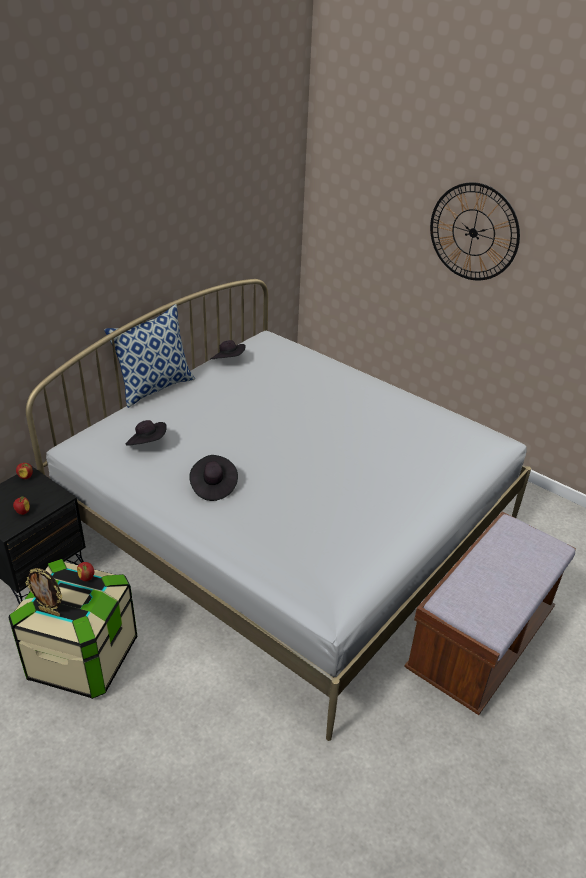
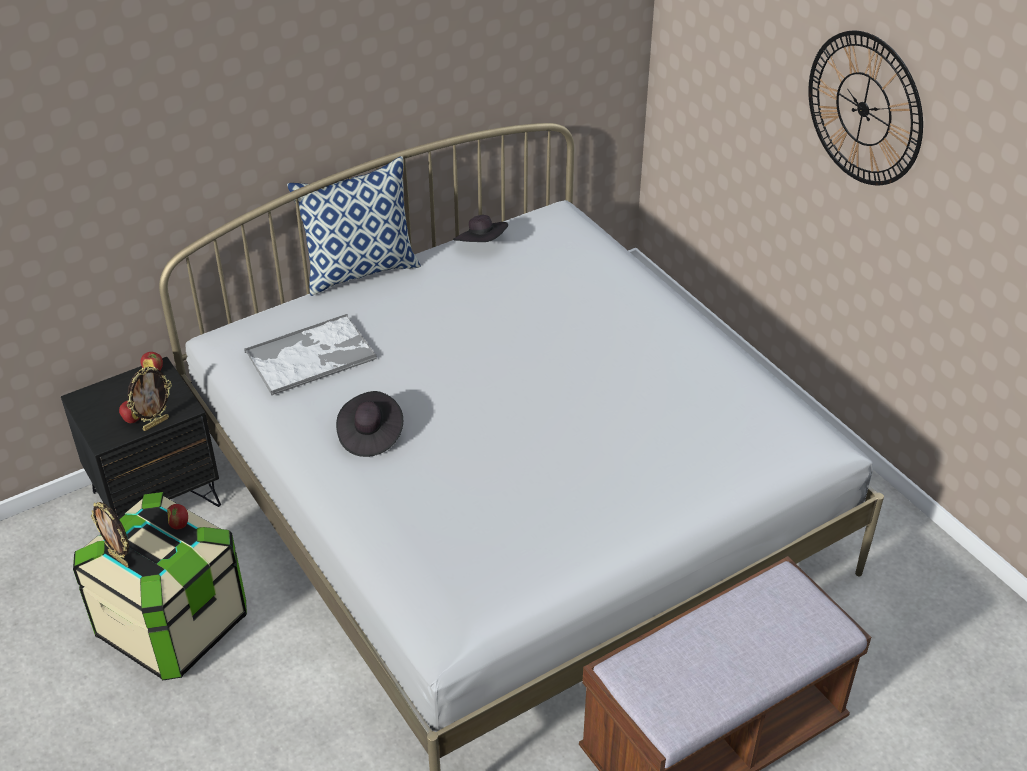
camera: 20 degrees right, 5 degrees up
black hat [126,420,167,446] -> tray [244,314,377,396]
none -> picture frame [127,366,172,431]

